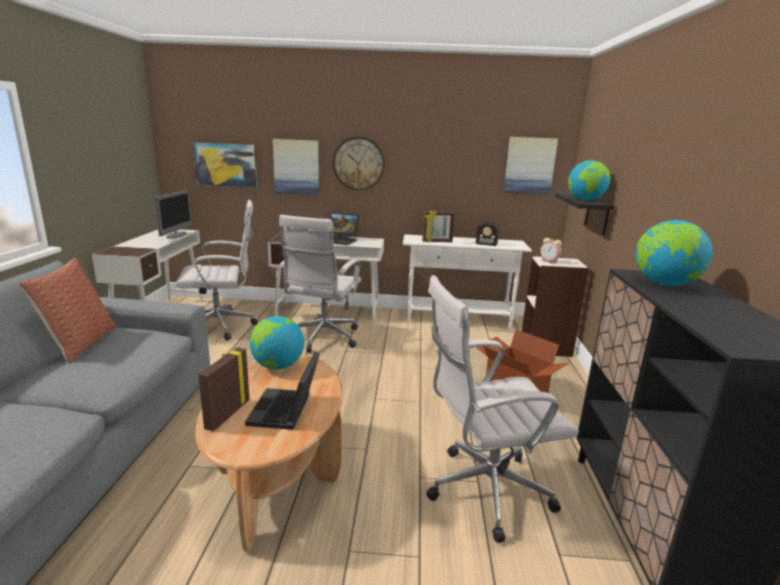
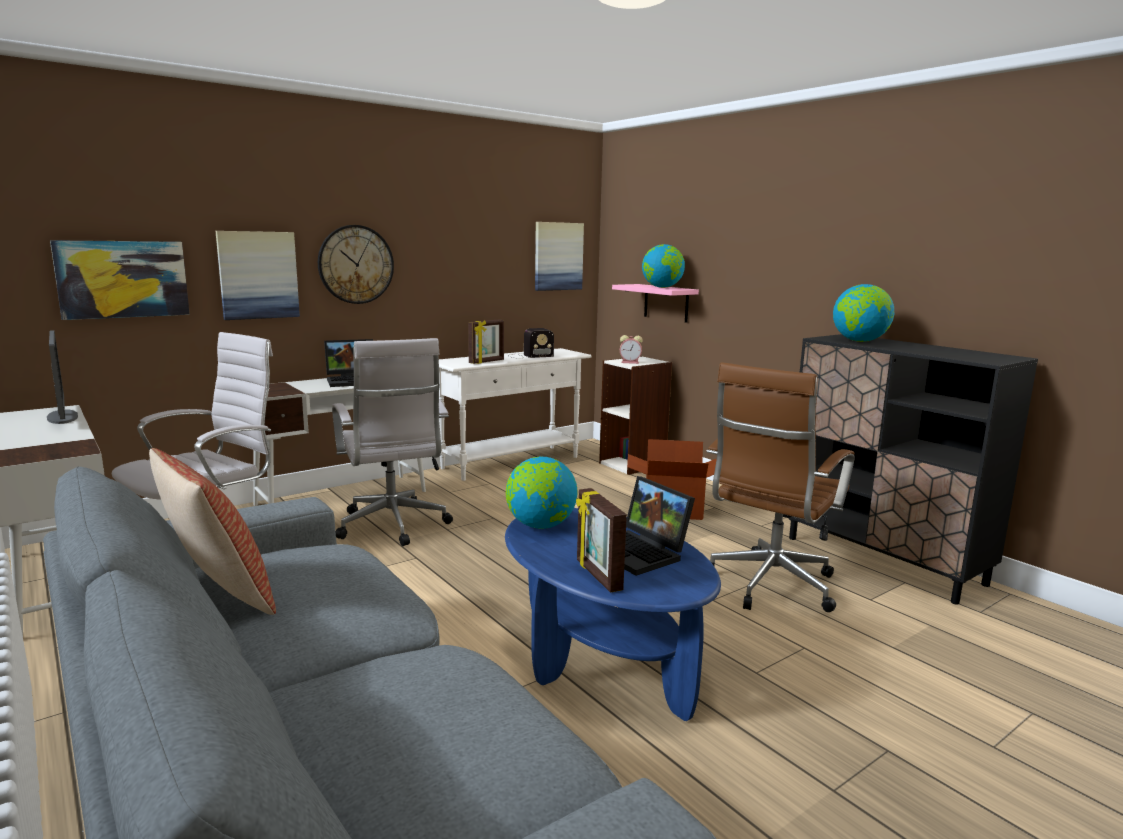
camera: 40 degrees left, 5 degrees down
brown coffee table [195,355,343,552] -> blue coffee table [505,508,721,721]
white office chair [427,275,579,543] -> brown office chair [706,362,855,612]
black shelf [555,193,615,235] -> pink shelf [612,284,699,323]

